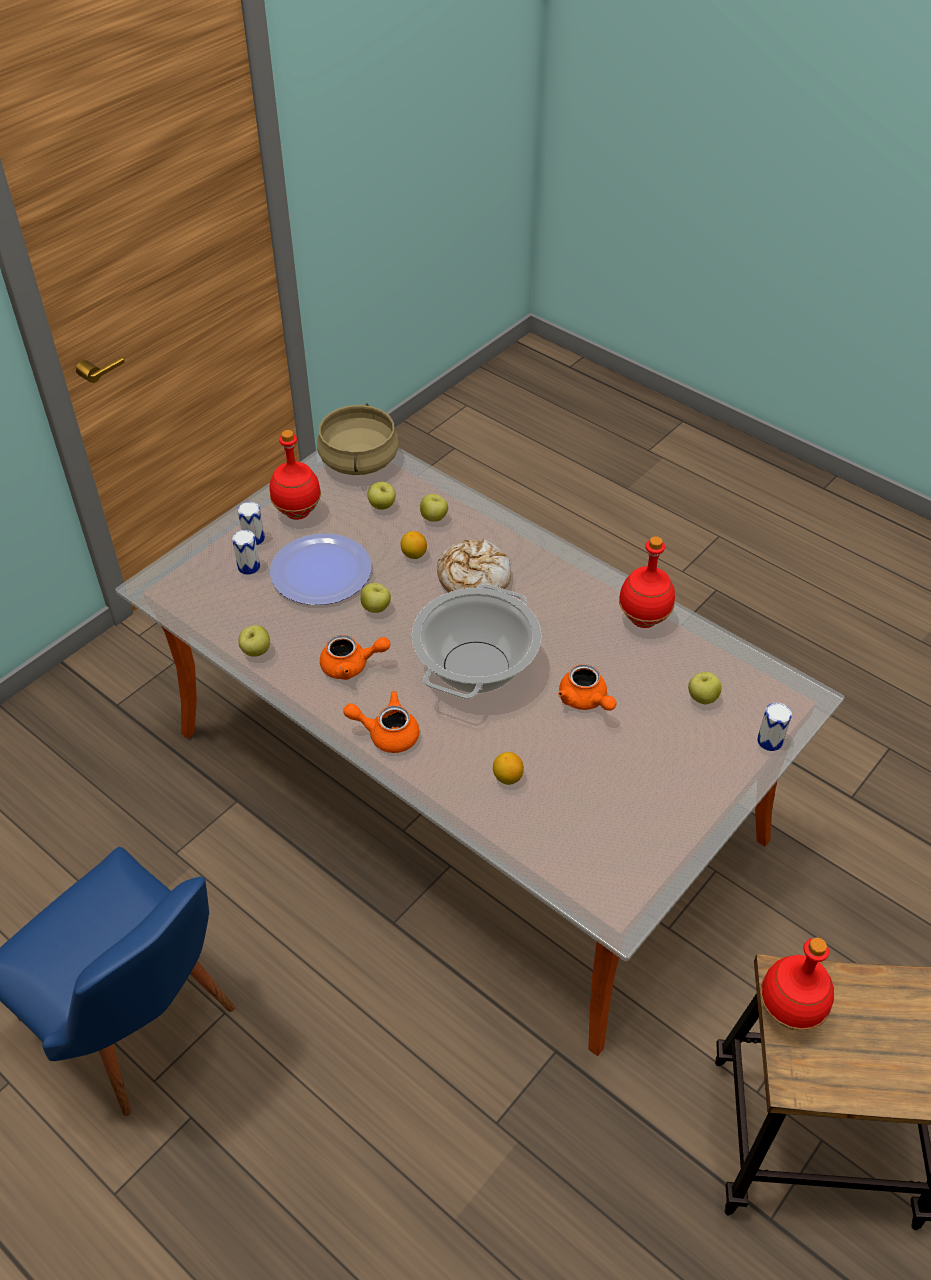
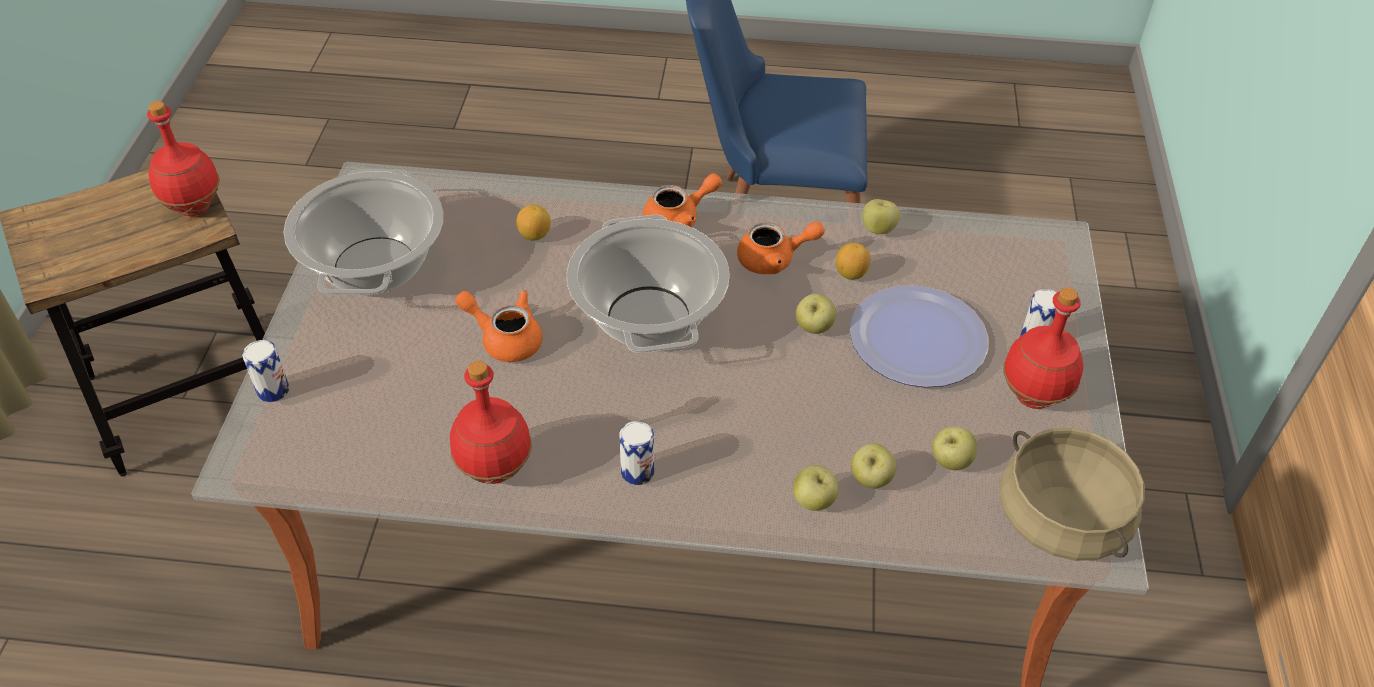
camera: 145 degrees right, 0 degrees up
can [232,530,260,575] -> can moved to [619,421,654,485]
orange teapot [320,635,391,680] -> orange teapot turned 150 degrees counterclockwise [737,221,825,274]
lemon [401,531,427,559] -> lemon moved to [836,243,871,280]
bread [437,538,511,593] -> none
apple [688,672,722,704] -> apple moved to [793,465,838,511]
none -> cooking pot [284,169,444,295]

